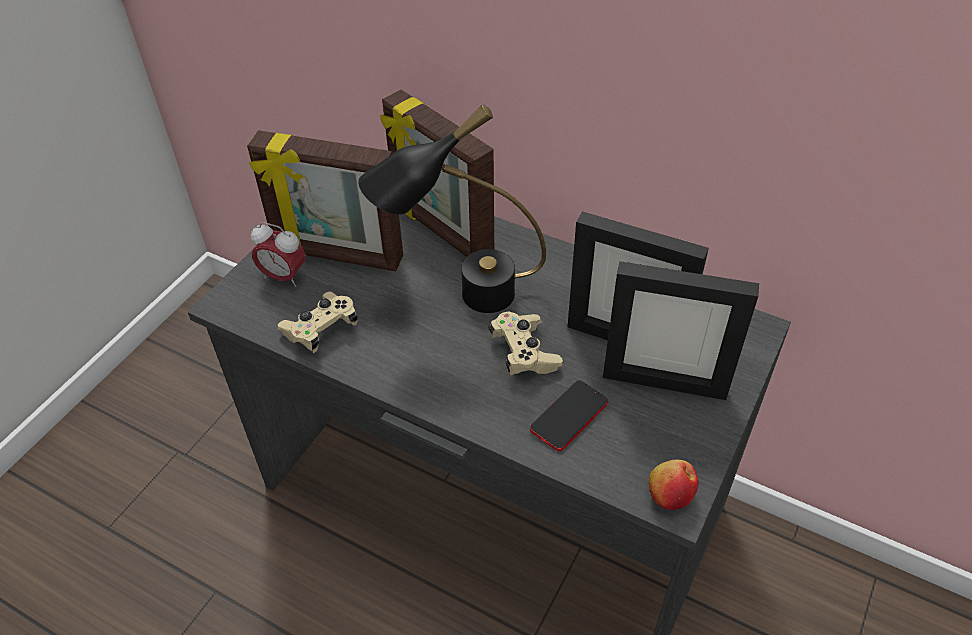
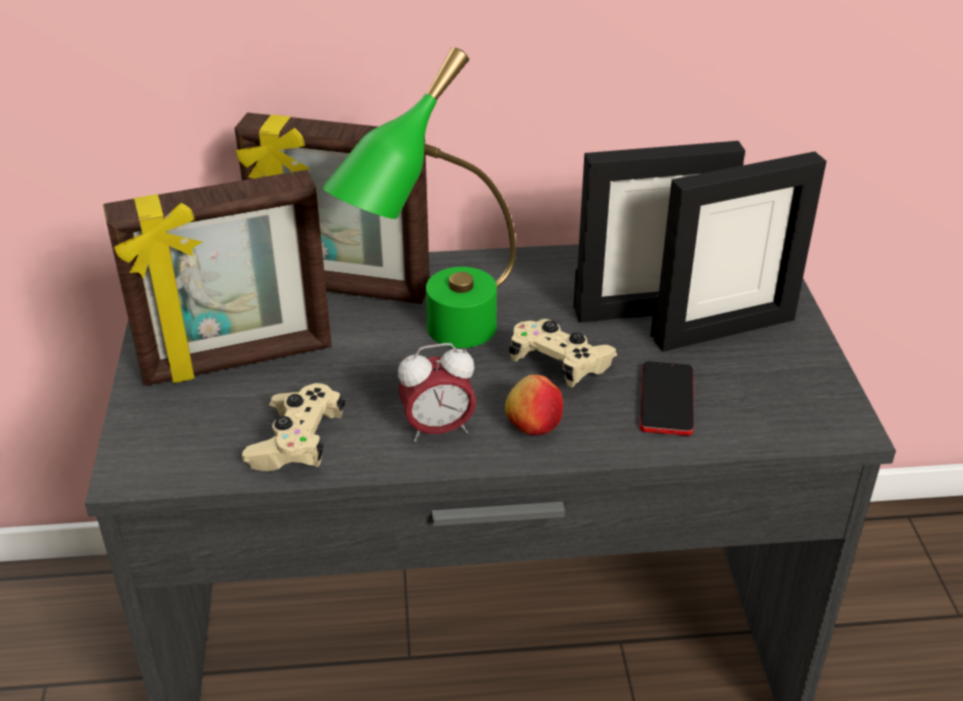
camera: 35 degrees left, 10 degrees down
alarm clock [251,222,306,287] -> alarm clock moved to [398,343,476,442]
black table lamp [358,104,546,313] -> green table lamp [322,47,516,348]
apple [649,460,699,510] -> apple moved to [505,375,563,435]

